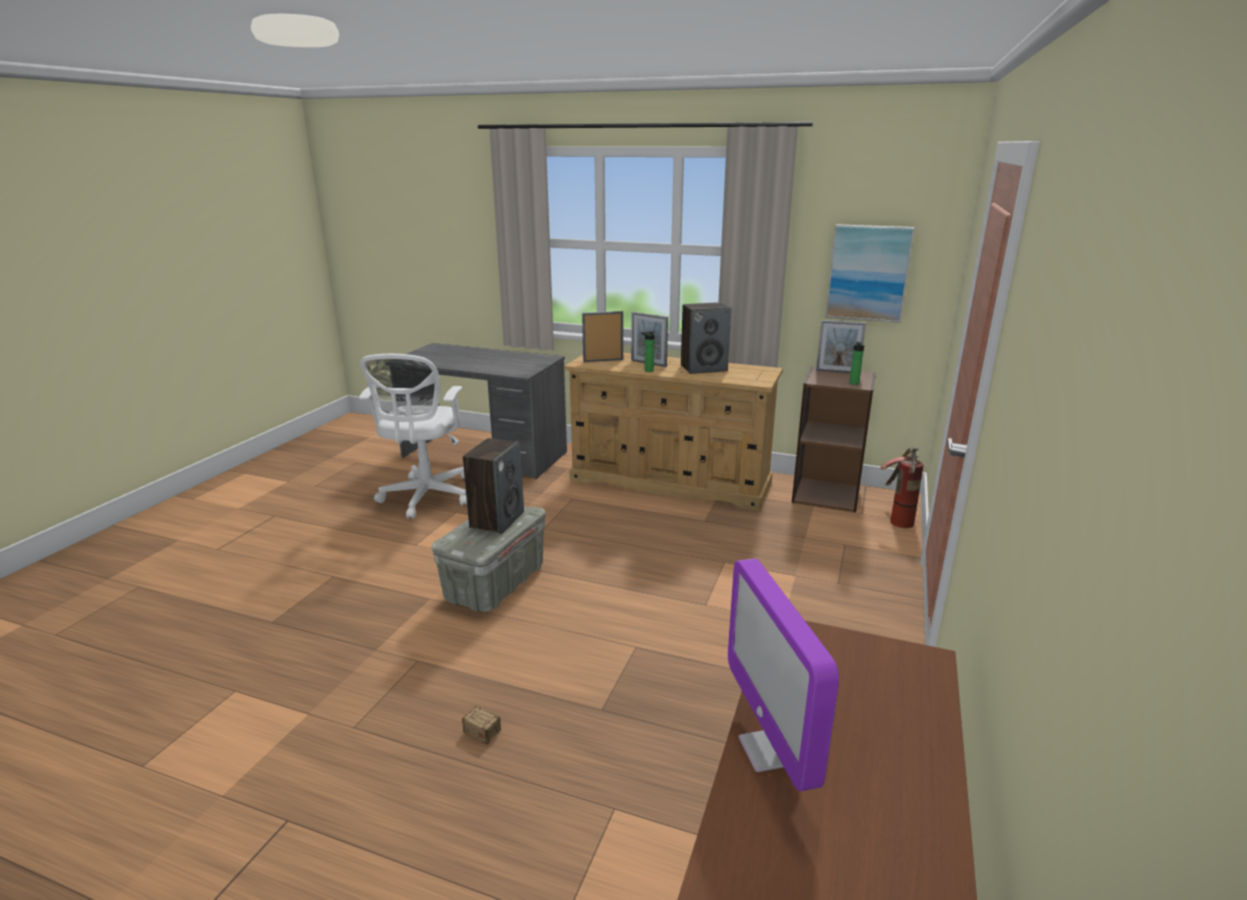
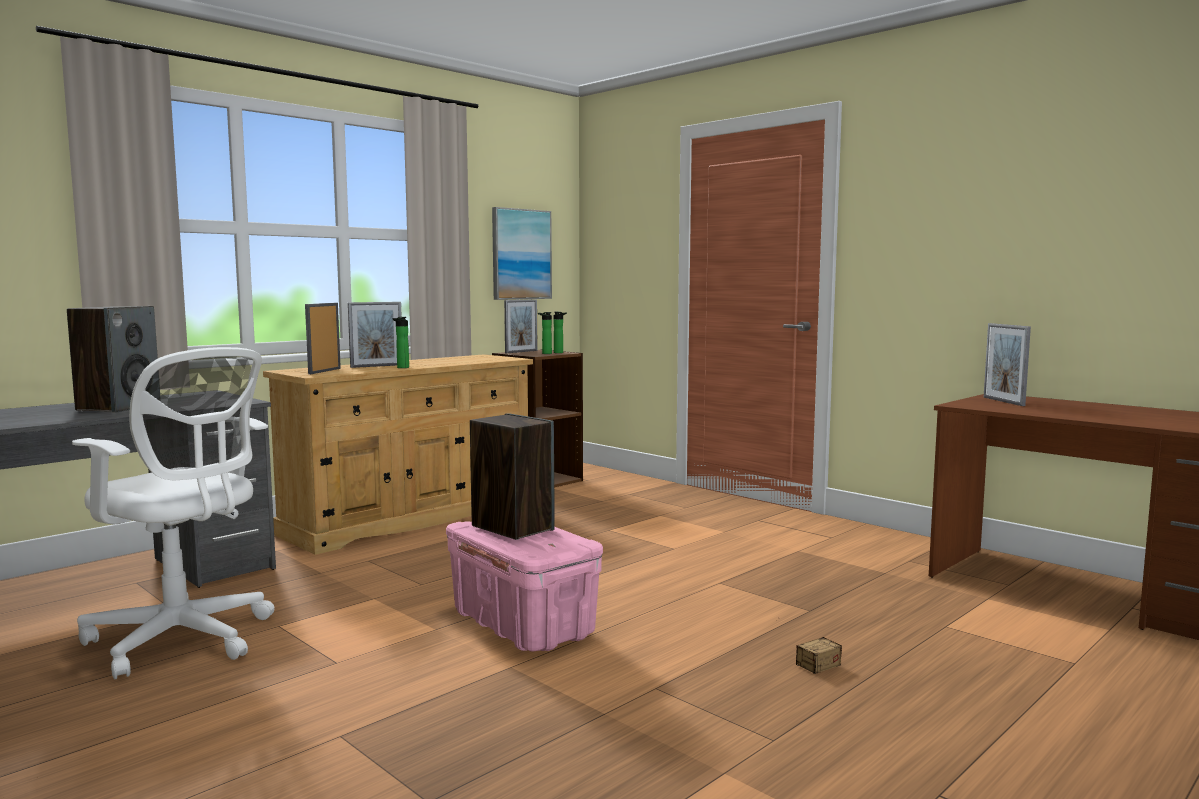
camera: 65 degrees left, 15 degrees down
grey storage box [432,507,546,612] -> pink storage box [446,521,603,652]
speaker [681,302,731,374] -> speaker moved to [67,306,160,413]
monitor [728,558,839,791] -> none
fire extinguisher [881,447,923,528] -> none
none -> bottle [538,312,552,354]
none -> picture frame [983,323,1031,406]

